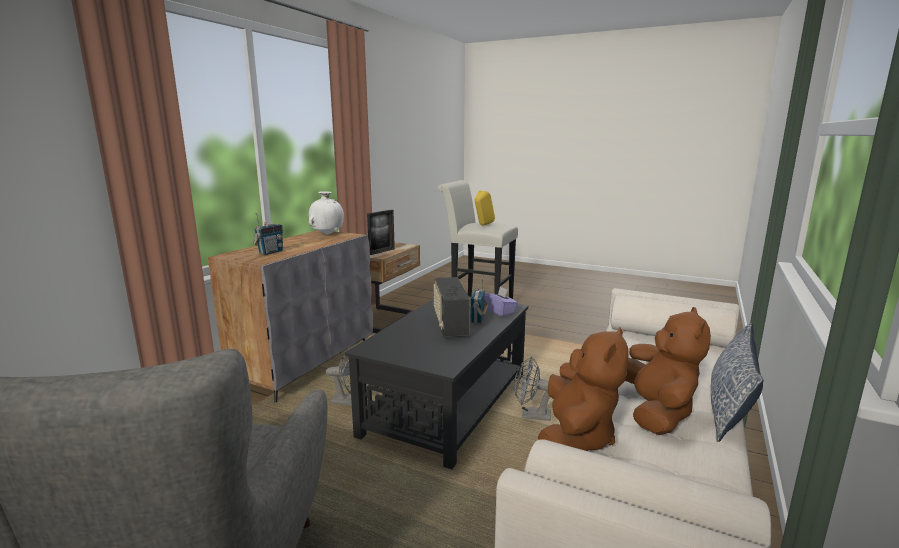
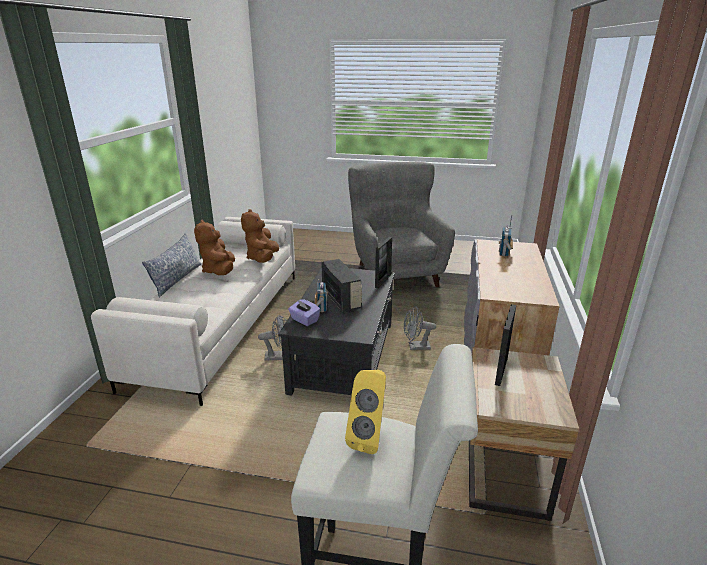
camera: 165 degrees right, 10 degrees up
white vase [309,191,344,235] -> none
none -> picture frame [375,237,392,289]

